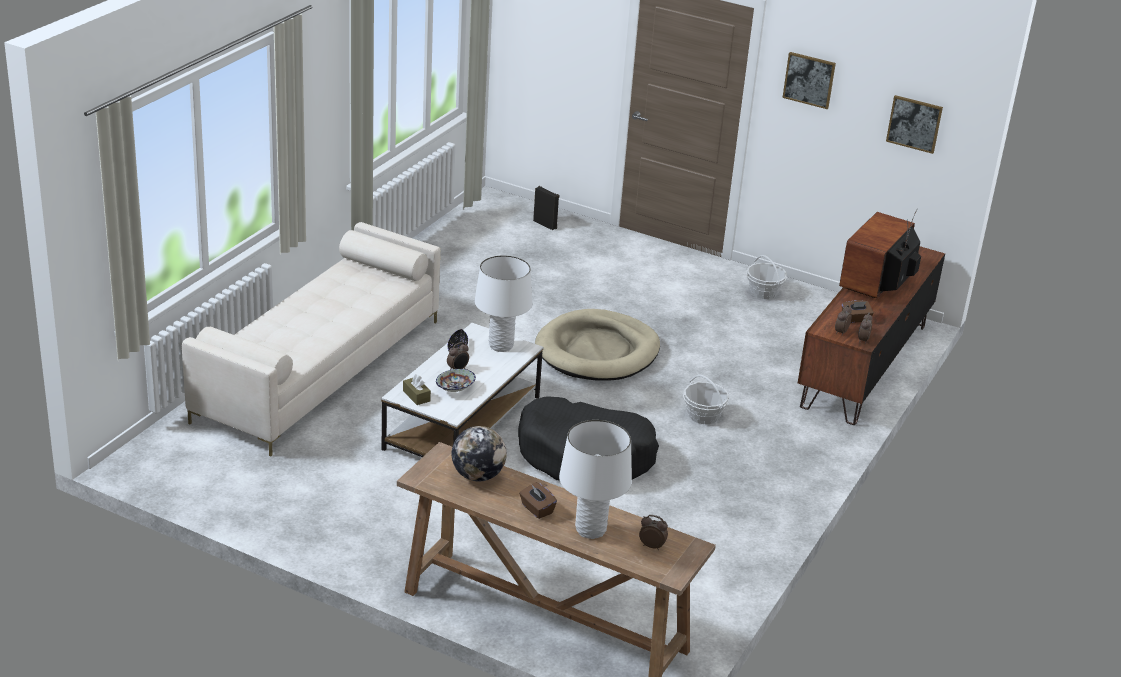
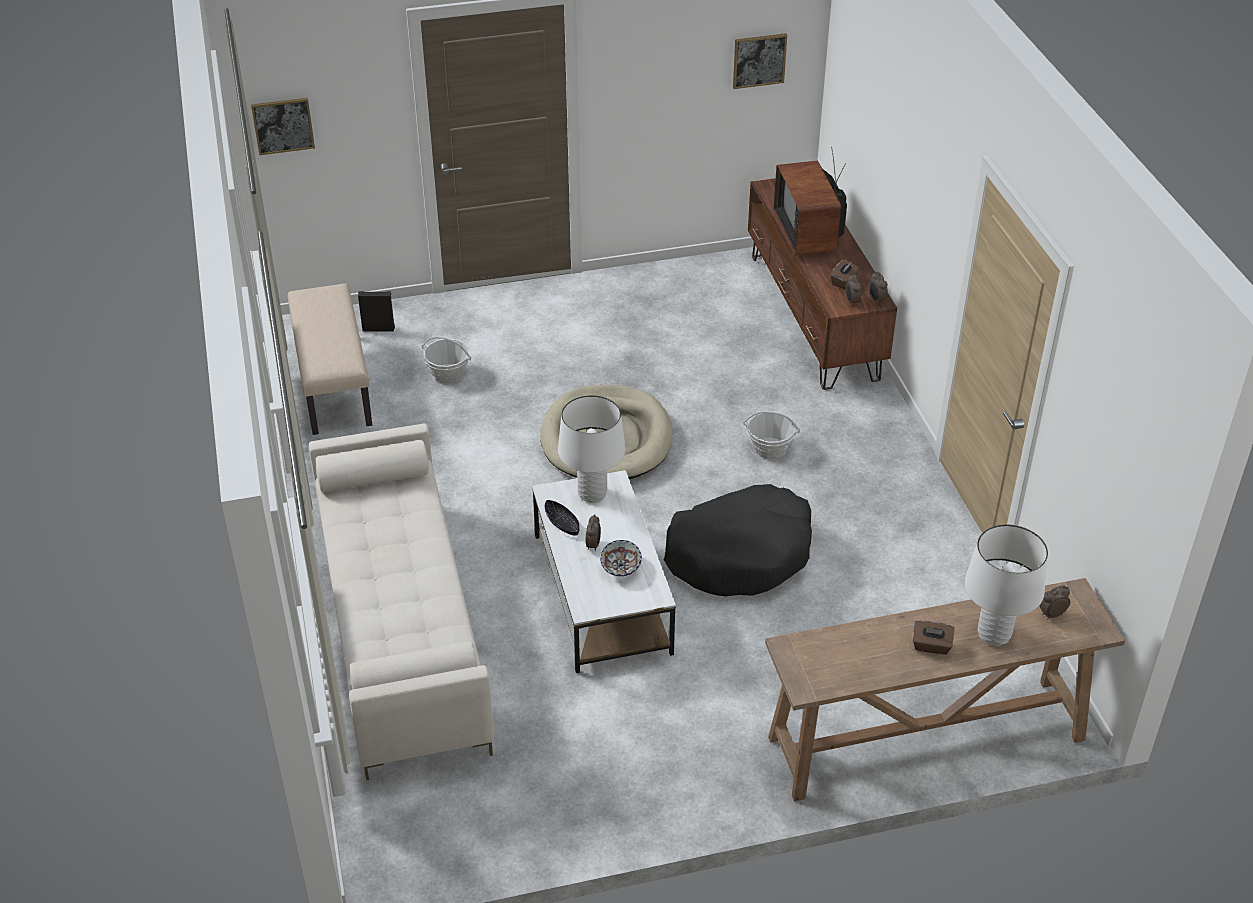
camera: 40 degrees left, 10 degrees up
brown tissue box [403,374,431,405] -> none
globe [452,426,507,481] -> none
basket [746,255,787,299] -> basket moved to [422,336,471,383]
picture [782,52,836,109] -> picture moved to [251,98,315,155]
none -> beige bench [287,283,372,435]

